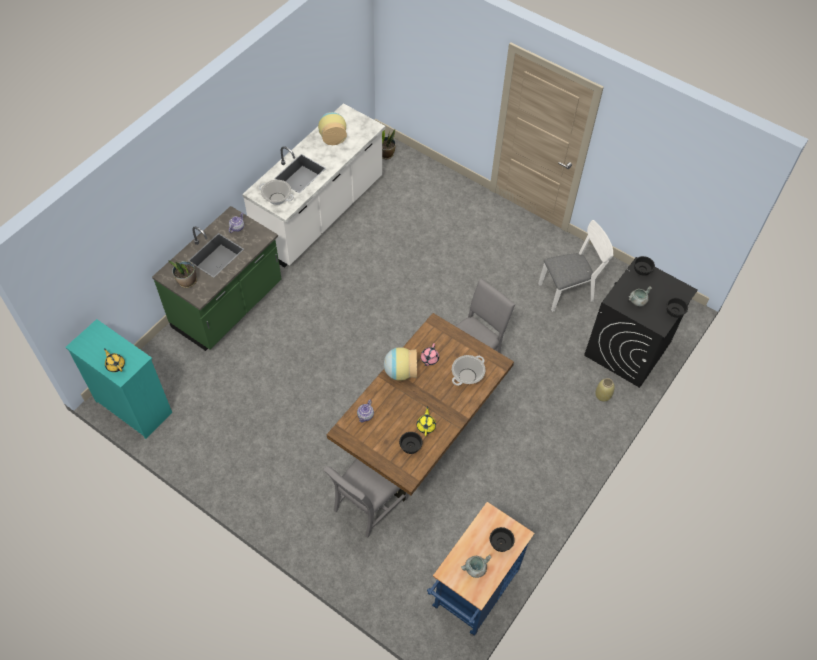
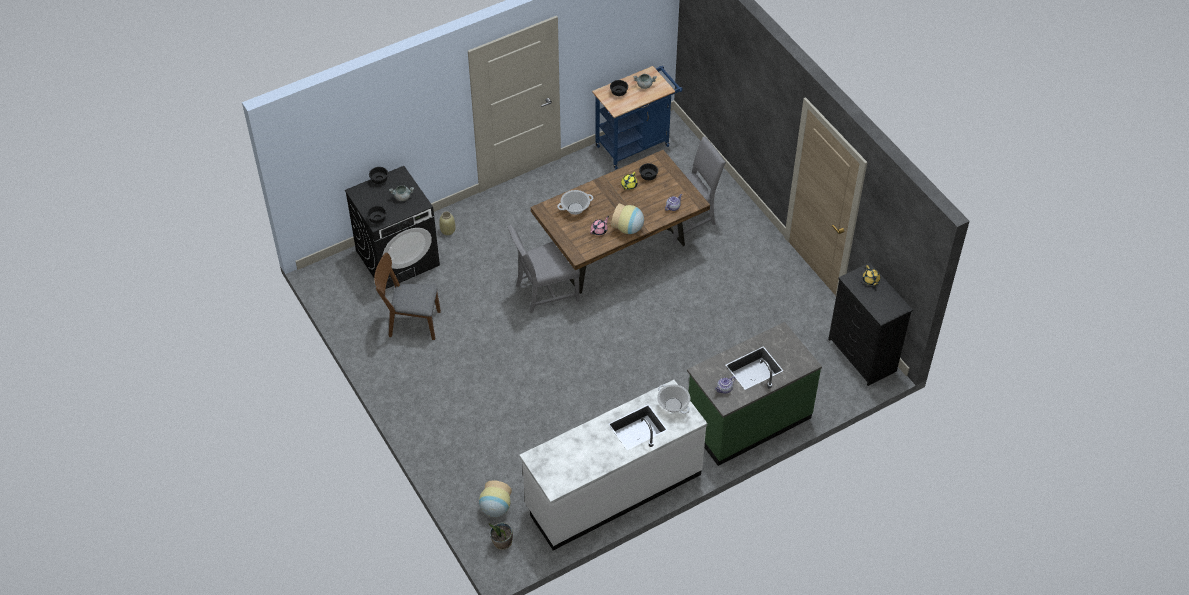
camera: 155 degrees left, 5 degrees down
turquoise dresser [65,319,172,439] -> black dresser [828,263,913,386]
potted plant [168,260,197,288] -> none
vase [318,112,347,145] -> vase moved to [479,480,512,517]
white chair [538,220,613,312] -> brown chair [374,252,441,340]

